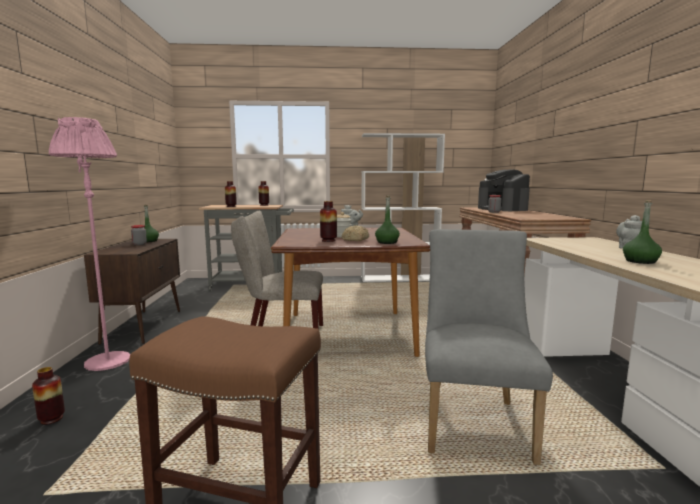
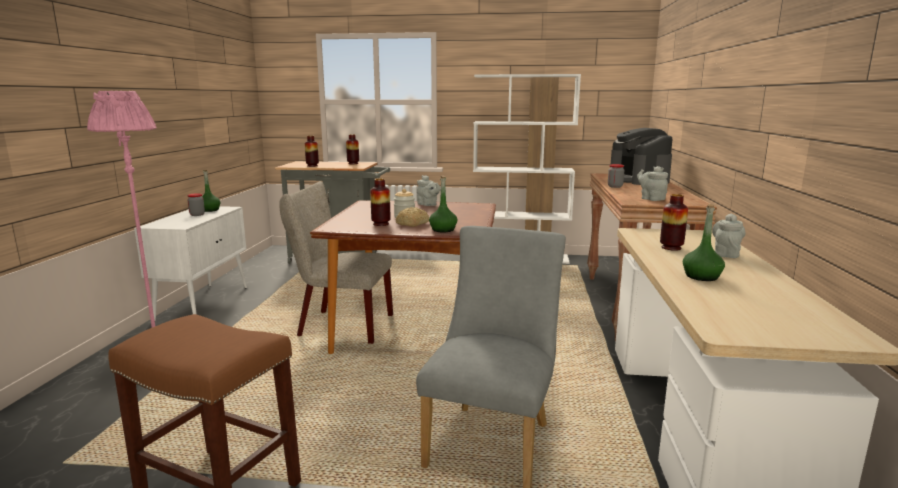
camera: 10 degrees right, 5 degrees up
vase [32,367,65,425] -> vase moved to [660,194,688,251]
brown cabinet [84,239,180,345] -> white cabinet [134,206,247,321]
none -> grey teapot [637,166,668,201]

